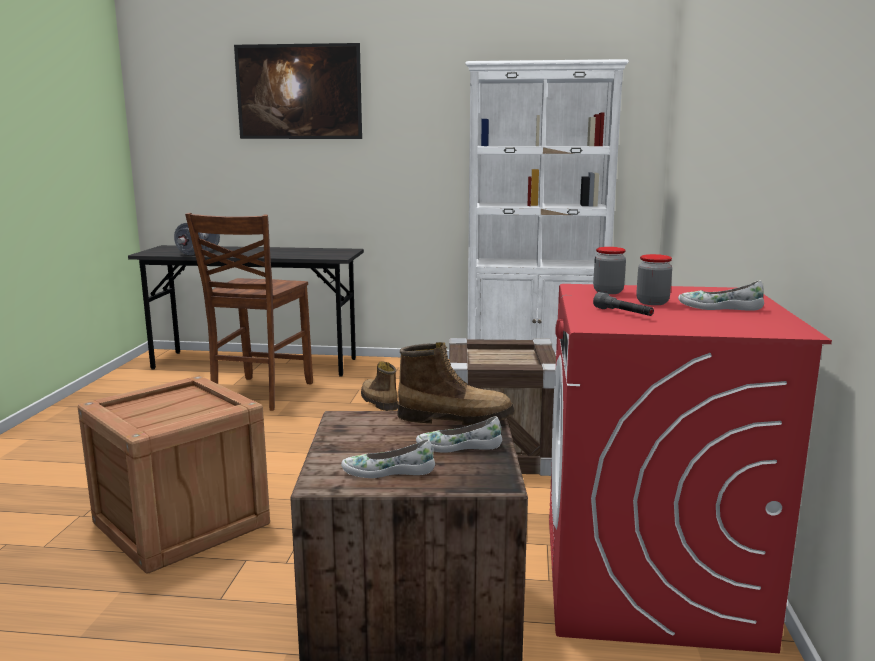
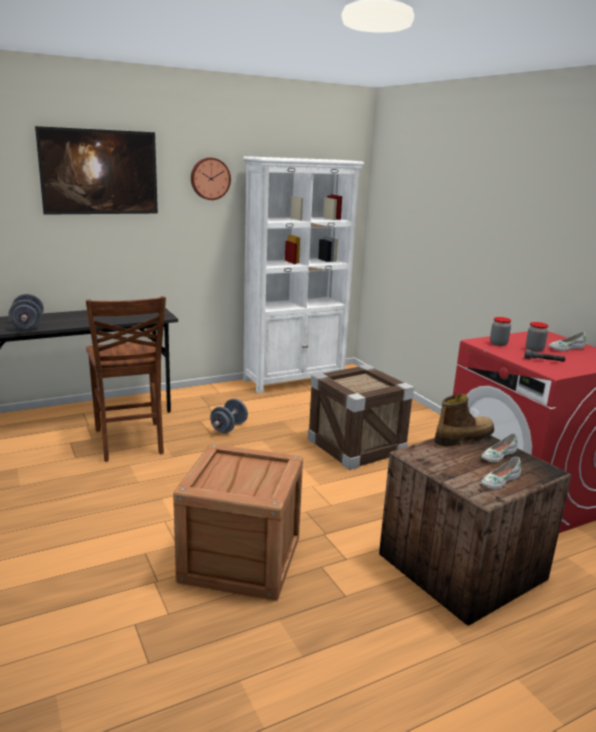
camera: 35 degrees left, 5 degrees up
boot [361,361,398,411] -> grey dumbbell [210,398,248,433]
none -> wall clock [191,157,231,200]

